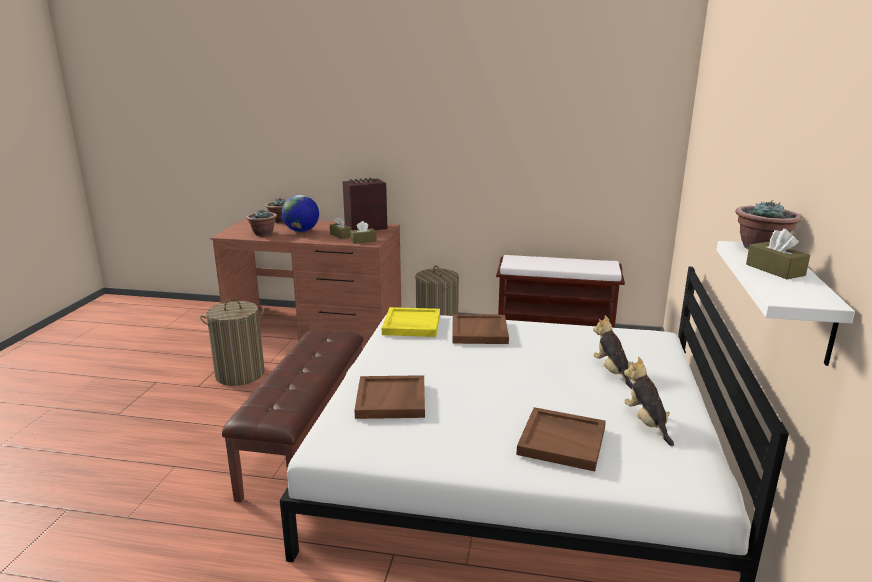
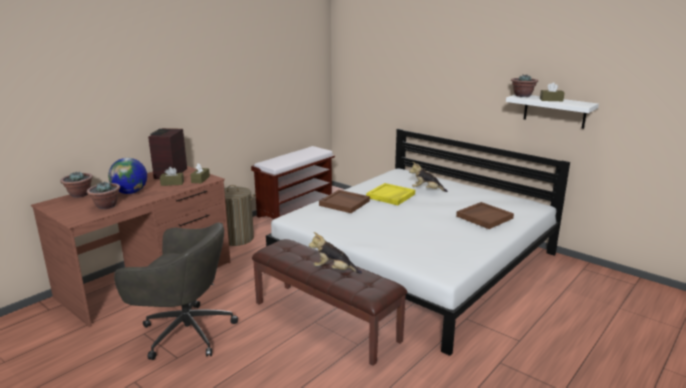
camera: 60 degrees left, 0 degrees up
laundry basket [200,299,265,386] -> grey office chair [114,222,238,360]
brown tray [354,375,425,419] -> none
yellow tray [382,307,440,337] -> yellow tray moved to [366,183,415,205]
plush toy [624,357,674,446] -> plush toy moved to [309,232,362,274]

